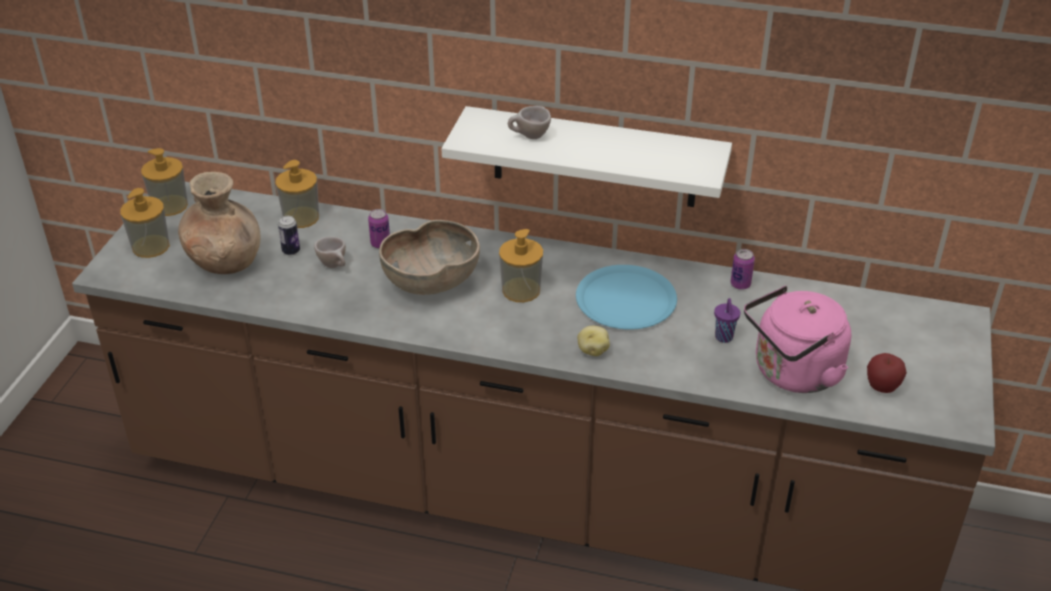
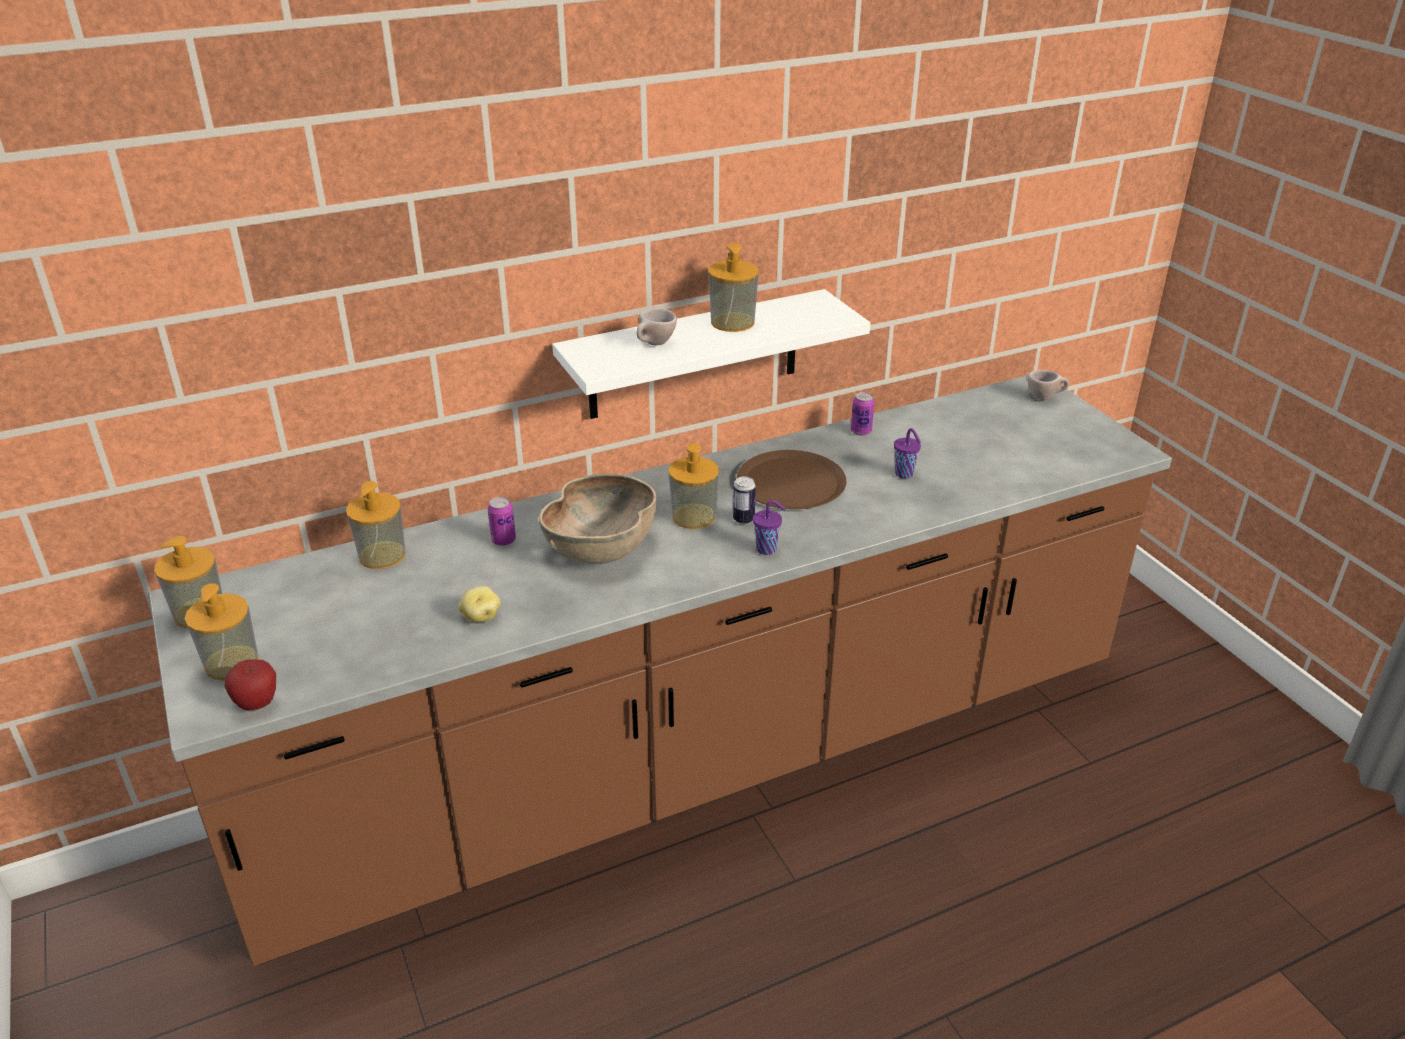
camera: 40 degrees left, 5 degrees down
brown vase [178,172,260,274] -> none
can [278,216,300,255] -> can moved to [733,476,756,524]
beige cup [314,237,346,268] -> beige cup moved to [1028,370,1069,400]
blue plate [576,265,677,330] -> brown plate [737,450,847,509]
potato [577,326,610,356] -> potato moved to [458,586,500,622]
pink kettle [744,286,851,393] -> none
apple [867,353,907,393] -> apple moved to [225,659,276,710]
none -> soap dispenser [708,243,759,332]
none -> purple cup [753,500,785,555]

